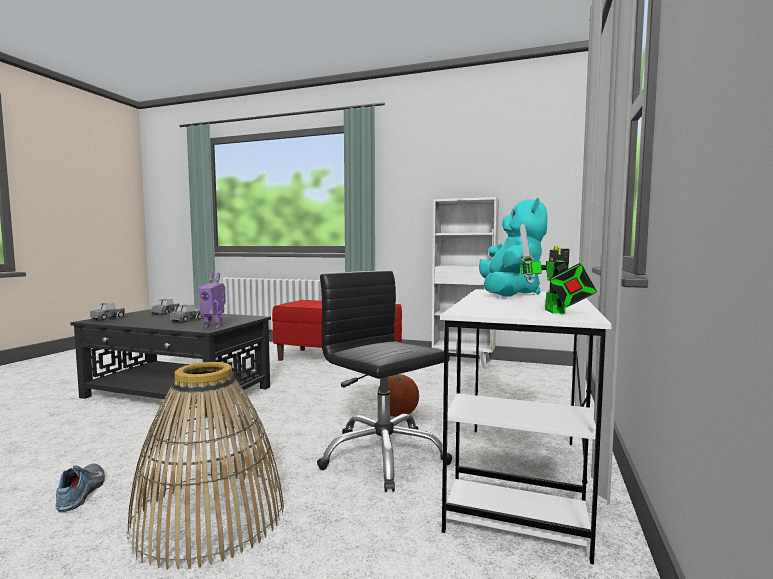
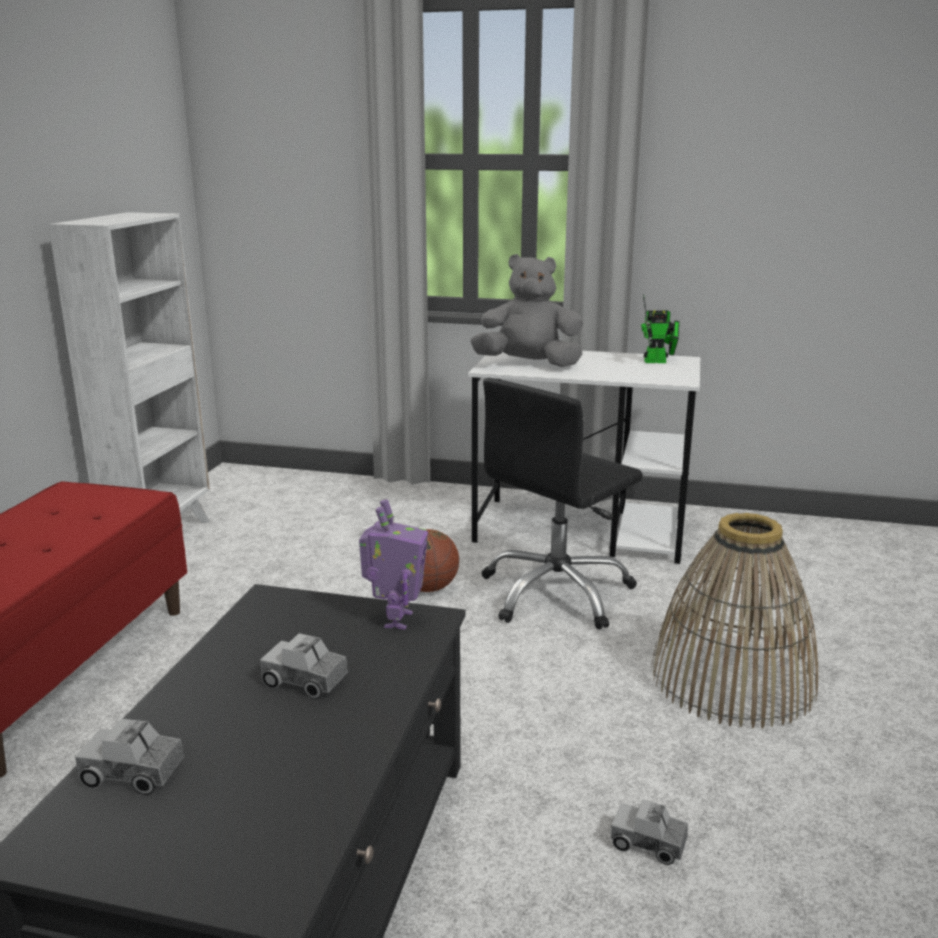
camera: 95 degrees left, 15 degrees up
shoe [56,464,105,512] -> none
toy truck [90,303,125,320] -> toy truck moved to [611,799,688,865]
turquoise plush toy [479,198,547,297] -> grey plush toy [470,254,583,367]

